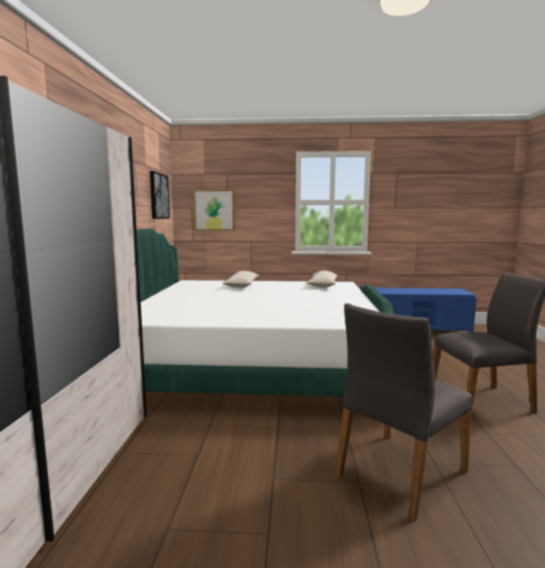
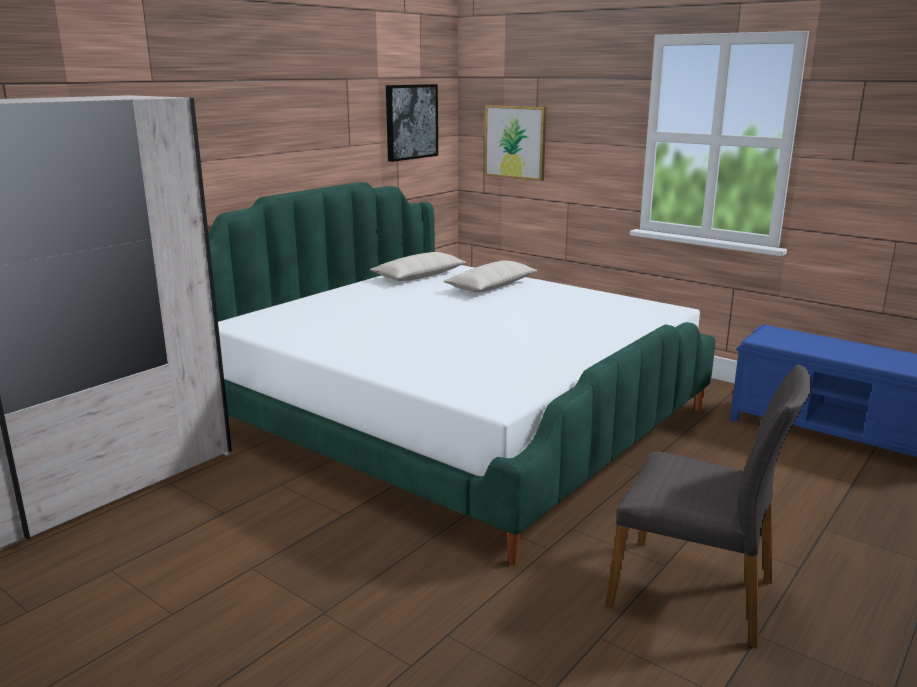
camera: 35 degrees right, 10 degrees up
beige pillow [307,271,338,288] -> beige pillow moved to [370,252,467,281]
grey chair [336,303,472,522] -> none

